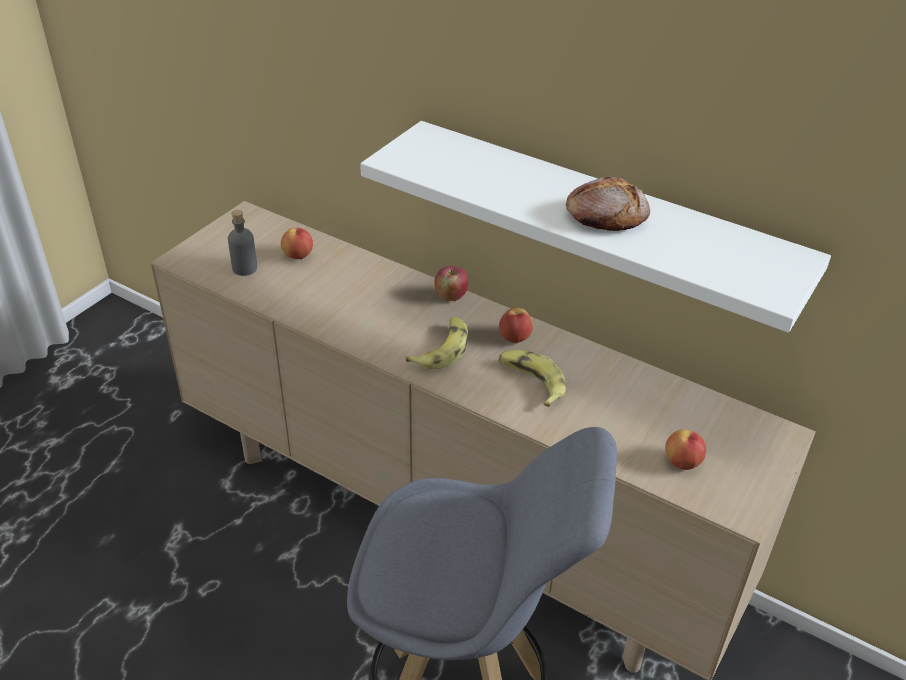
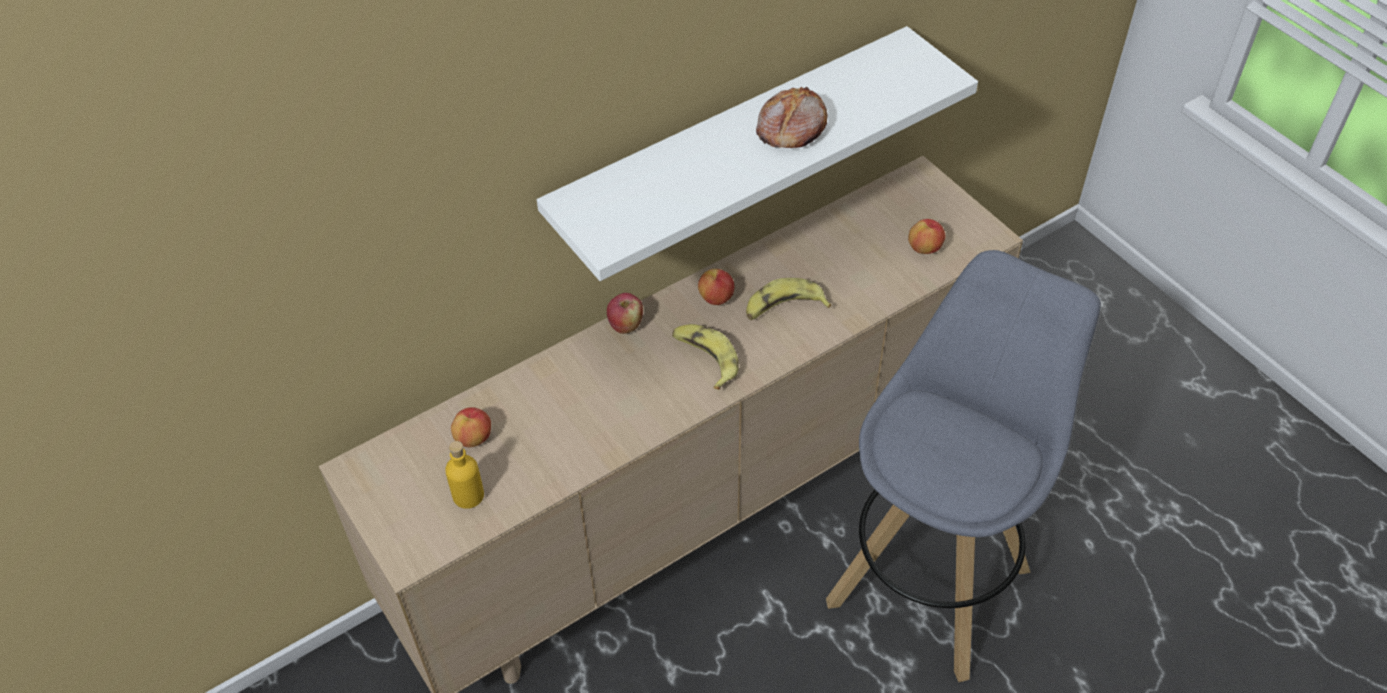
camera: 65 degrees left, 10 degrees up
grey bottle [228,210,257,276] -> yellow bottle [445,441,484,509]

